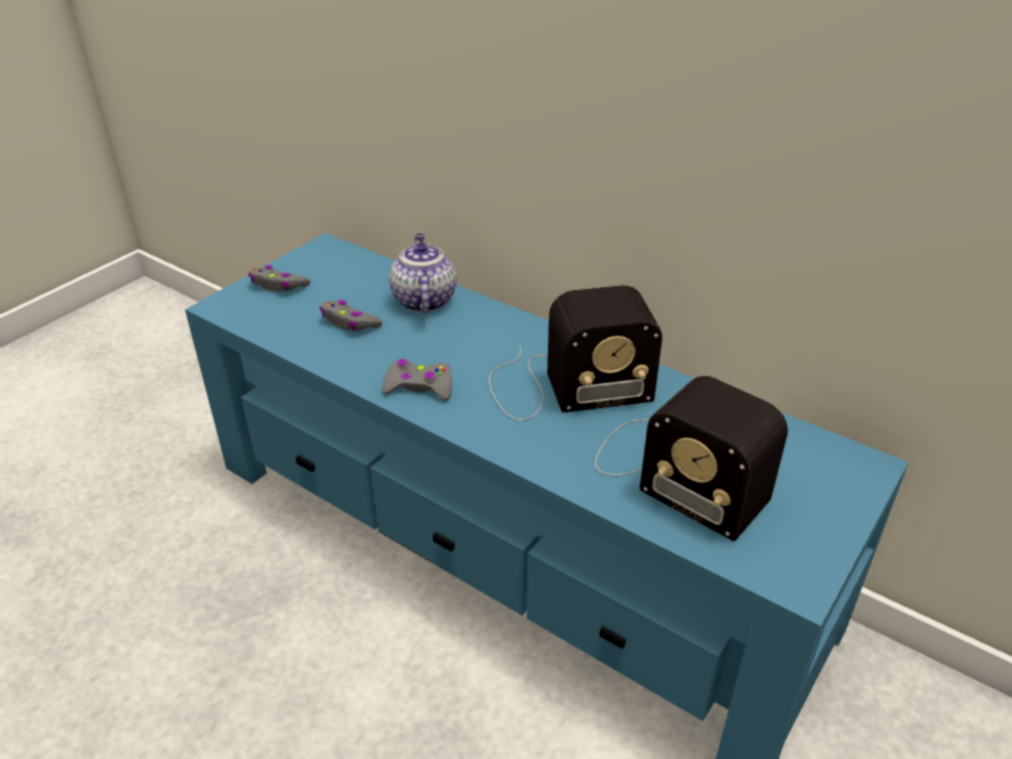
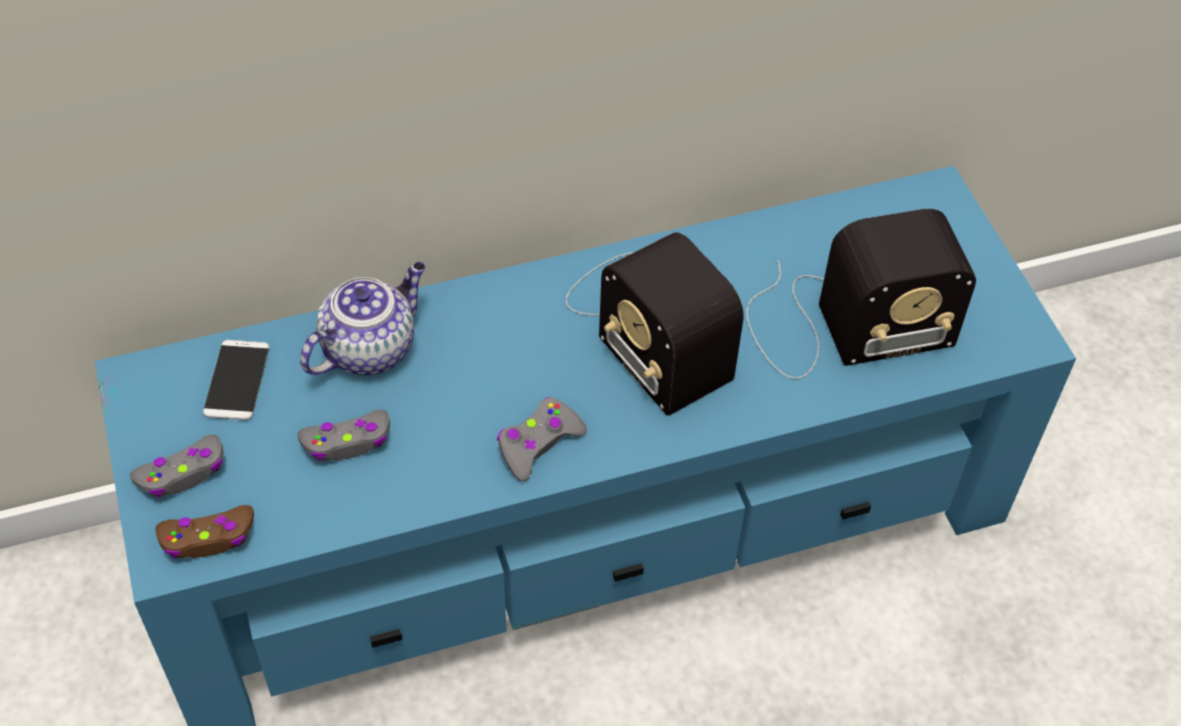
camera: 55 degrees left, 15 degrees up
teapot [389,233,457,313] -> teapot turned 105 degrees clockwise [300,262,425,375]
radio [489,285,662,421] -> radio turned 120 degrees clockwise [565,232,744,416]
none -> brown game controller [155,505,254,559]
none -> phone [203,340,270,420]

